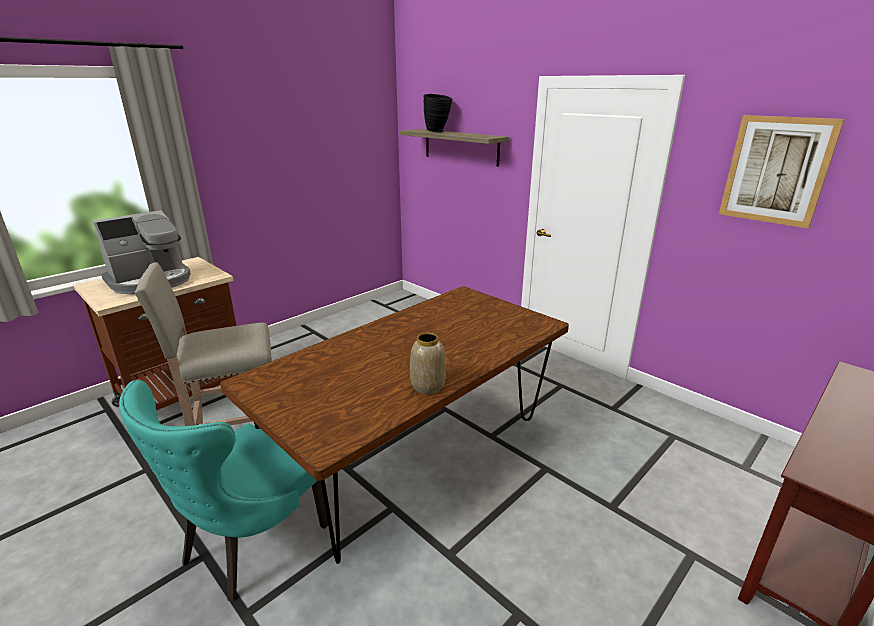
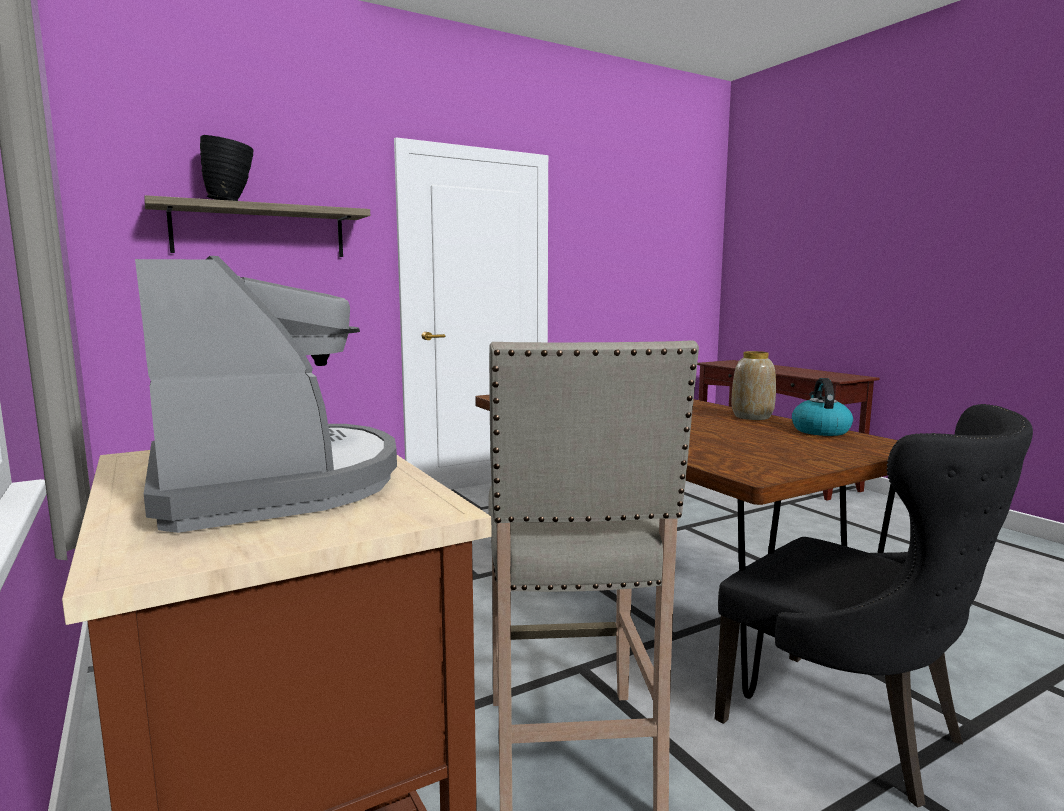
camera: 75 degrees left, 15 degrees down
turquoise chair [119,380,328,602] -> black chair [715,404,1033,808]
picture [719,115,845,228] -> none
none -> kettle [792,378,853,436]

